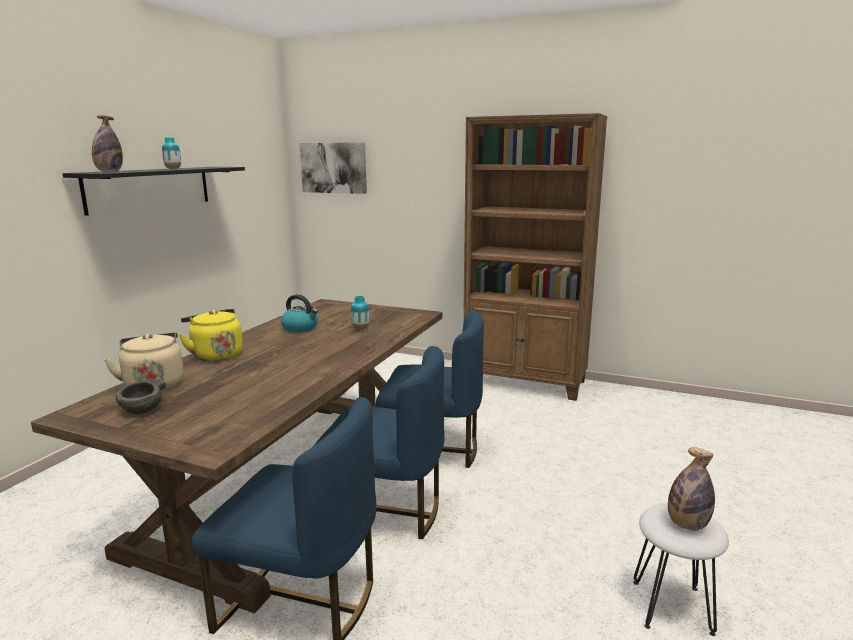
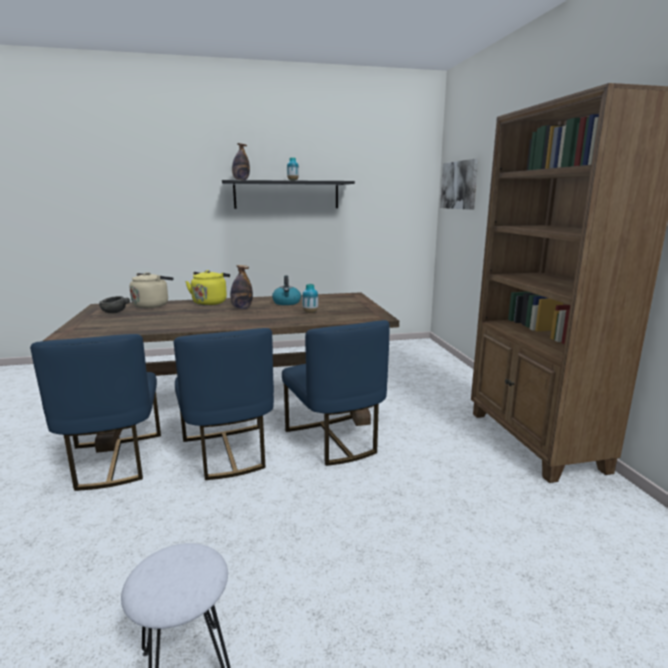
camera: 55 degrees right, 0 degrees up
bottle [668,447,715,531] -> bottle moved to [230,265,253,309]

